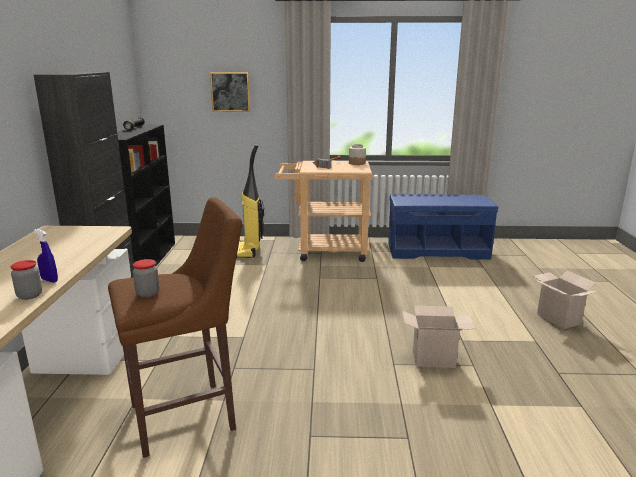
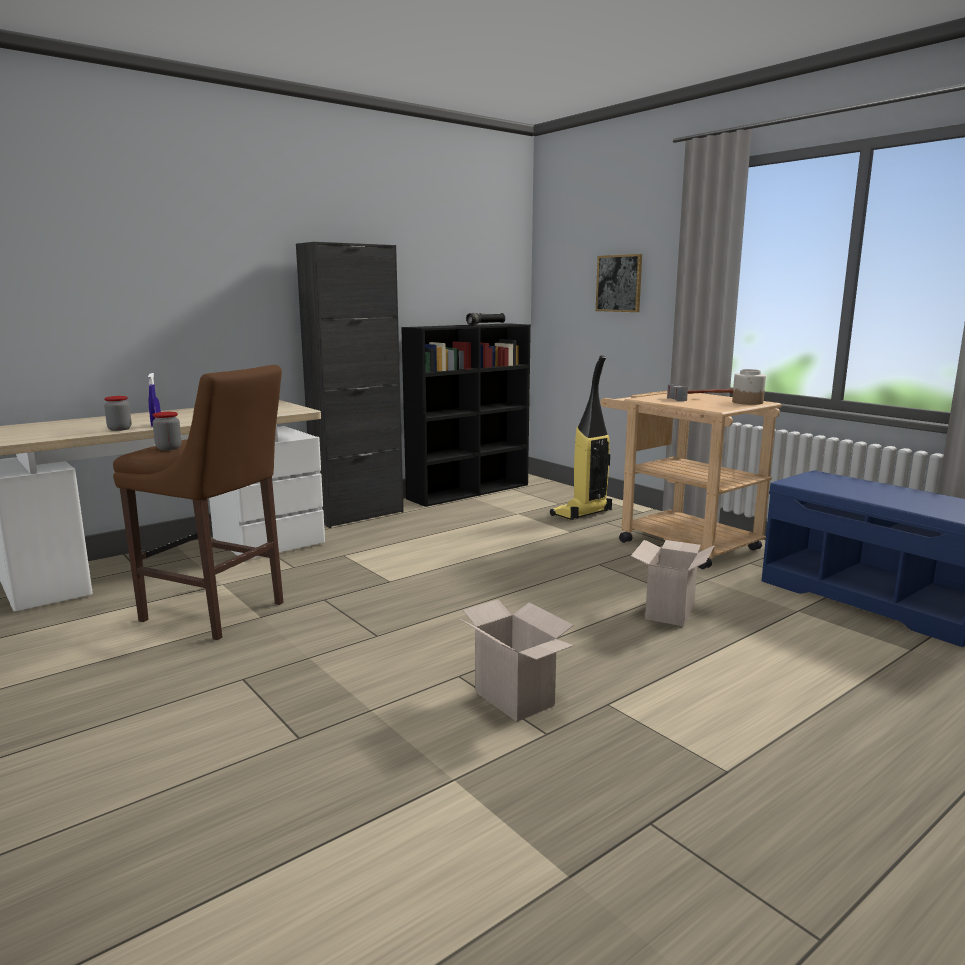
camera: 50 degrees right, 5 degrees down
cardboard box [534,270,599,329] -> cardboard box moved to [631,540,715,626]

